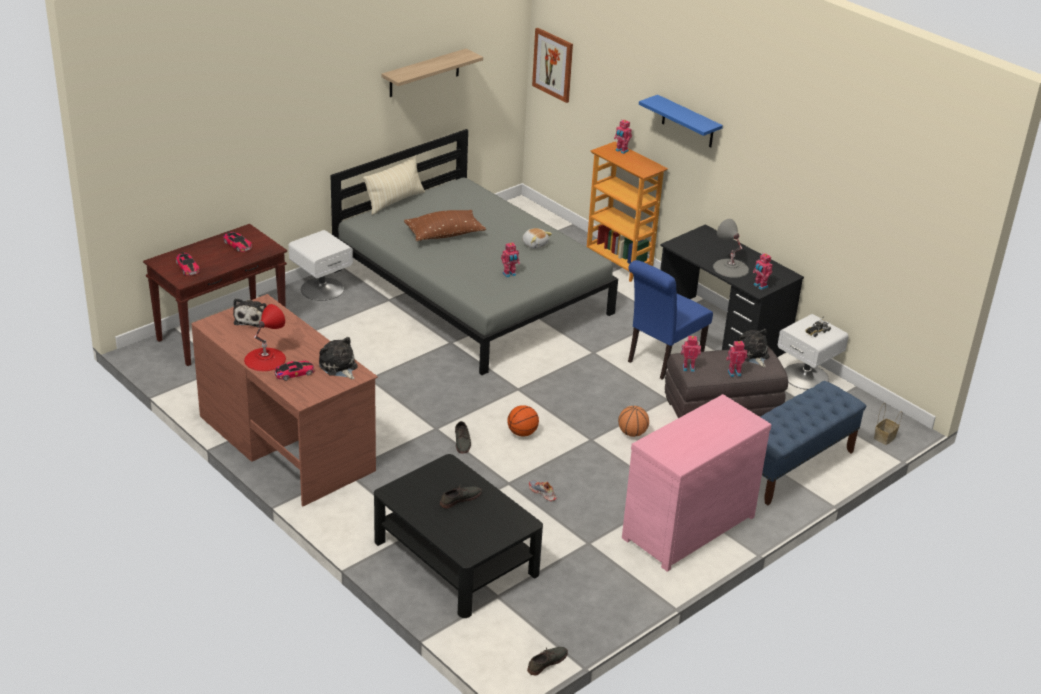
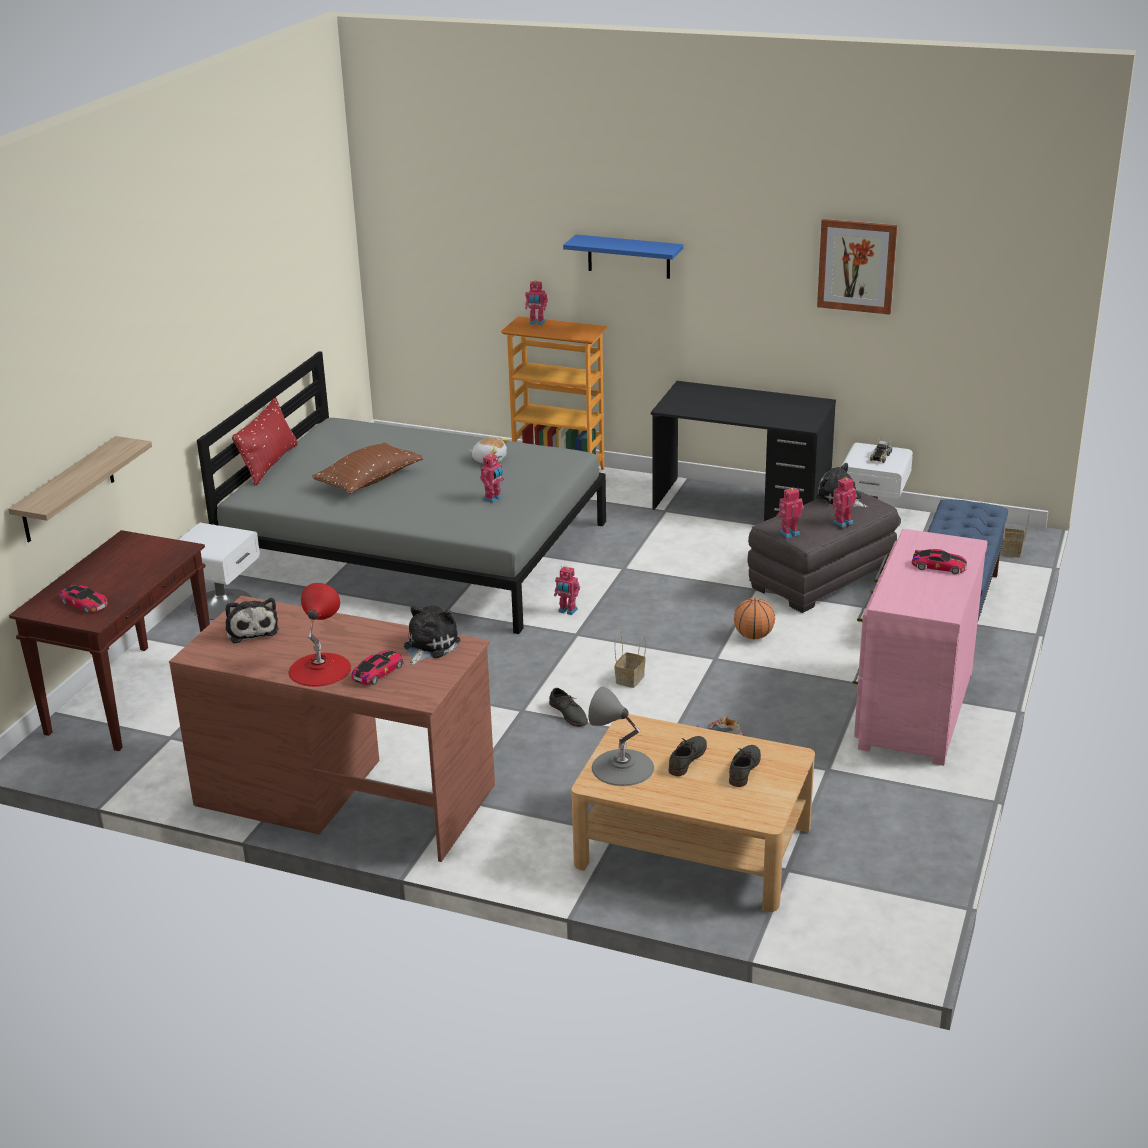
camera: 25 degrees left, 5 degrees down
toy car [223,231,252,252] -> toy car moved to [912,549,967,574]
plush toy [319,337,358,379] -> plush toy turned 90 degrees clockwise [404,605,461,665]
beige pillow [363,155,425,215] -> red pillow [232,397,298,486]
black coffee table [374,454,543,618] -> beige coffee table [571,714,815,912]
shelf [381,48,483,97] -> shelf moved to [8,436,152,542]
basketball [507,405,539,437] -> basket [614,630,646,688]
grey shoe [527,647,568,675] -> grey shoe moved to [729,745,761,787]
picture [532,28,573,103] -> picture moved to [817,219,897,315]
blue chair [628,260,713,380] -> none
grey table lamp [713,219,749,278] -> grey table lamp moved to [588,686,654,786]
toy robot [753,253,772,290] -> toy robot moved to [554,566,580,615]

